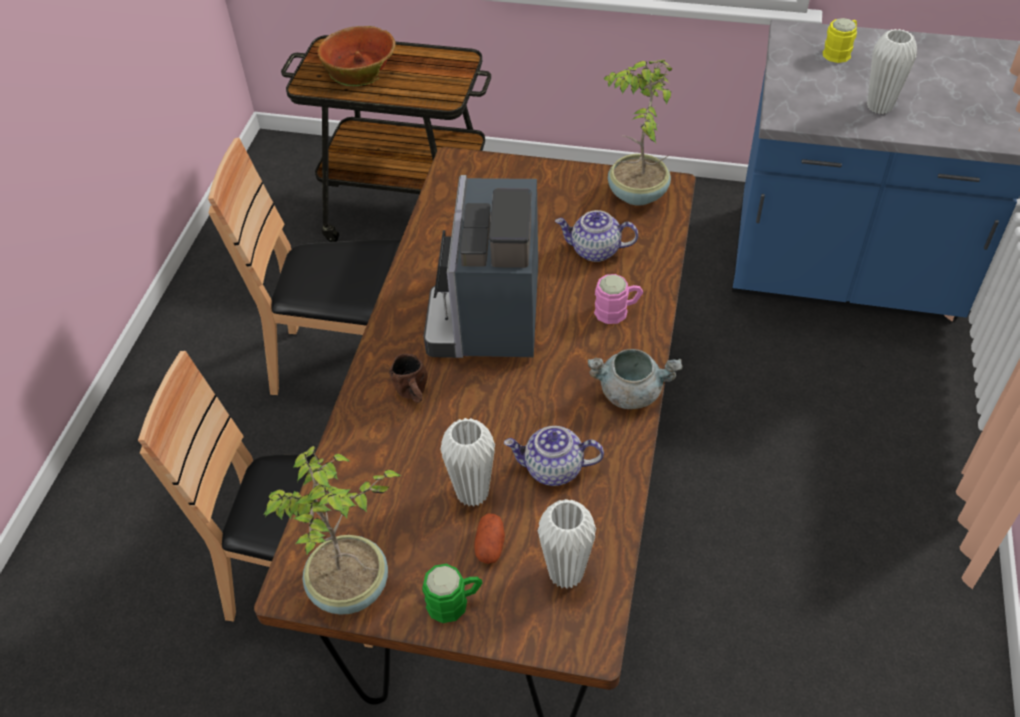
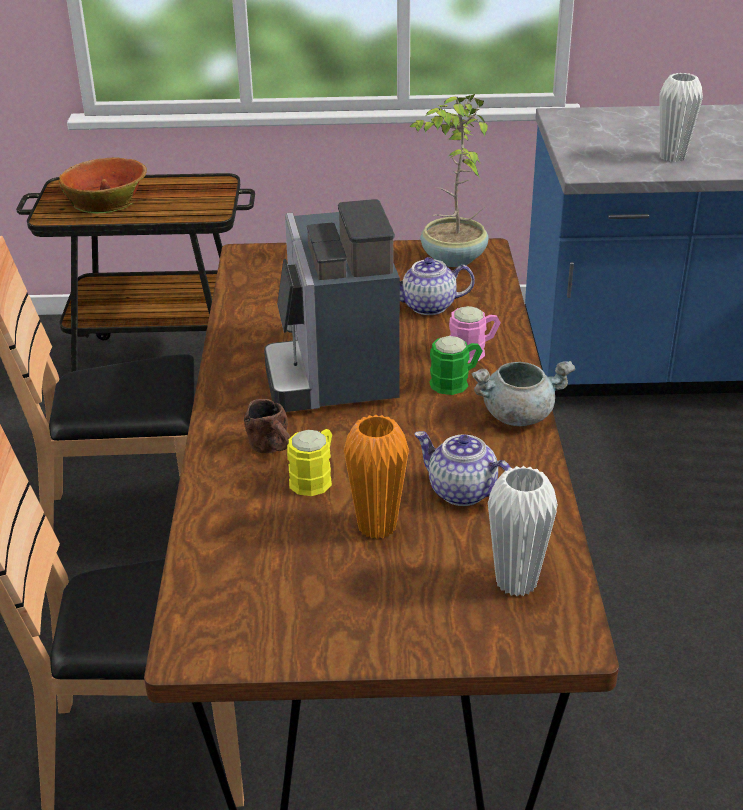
camera: 15 degrees left, 15 degrees down
potted plant [263,446,402,615] -> none
green mug [422,564,482,623] -> green mug moved to [430,336,482,395]
white vase [440,418,495,507] -> orange vase [344,415,409,539]
potato [474,513,505,564] -> none
teapot [504,426,604,486] -> teapot turned 45 degrees clockwise [414,431,511,506]
yellow mug [823,18,857,63] -> yellow mug moved to [287,429,332,496]

